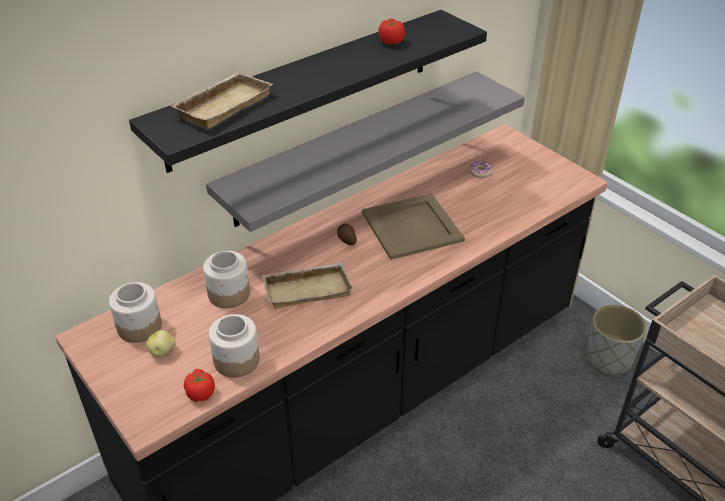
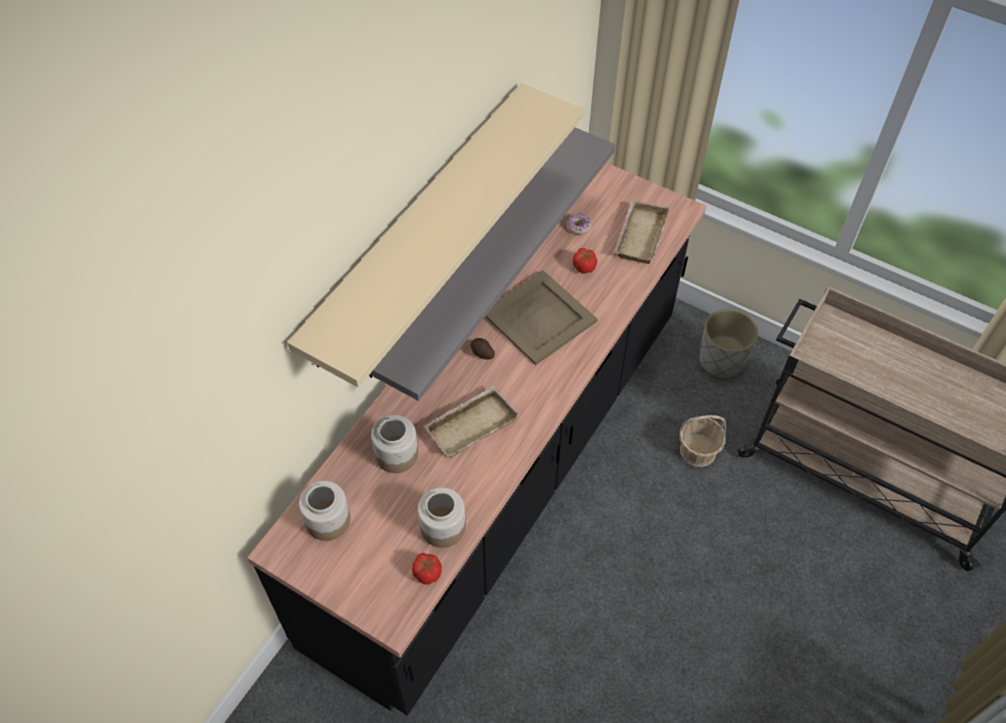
camera: 20 degrees left, 15 degrees up
black shelf [129,10,487,173] -> beige shelf [287,83,584,387]
potato [146,330,176,357] -> none
beige tray [170,72,273,129] -> beige tray moved to [614,200,670,264]
tomato [378,18,405,45] -> tomato moved to [573,248,597,274]
none -> basket [680,415,727,467]

